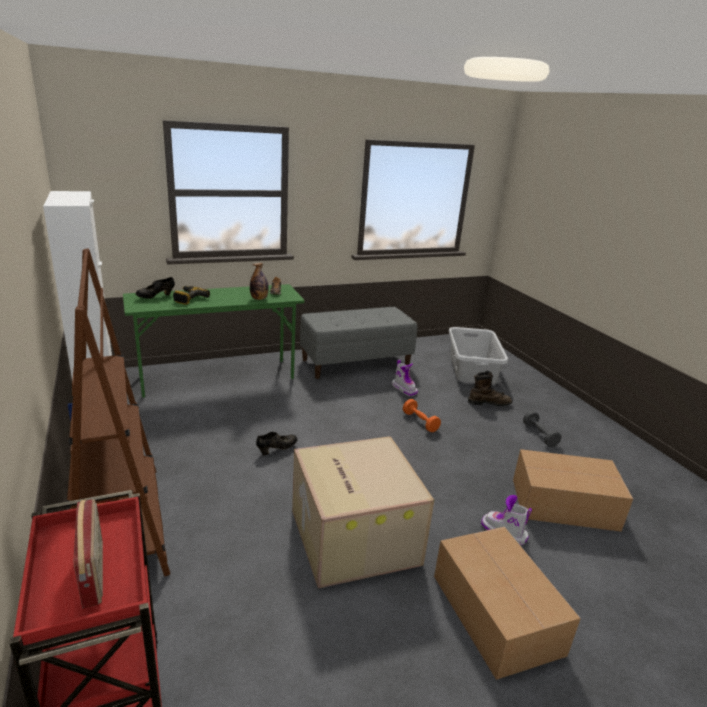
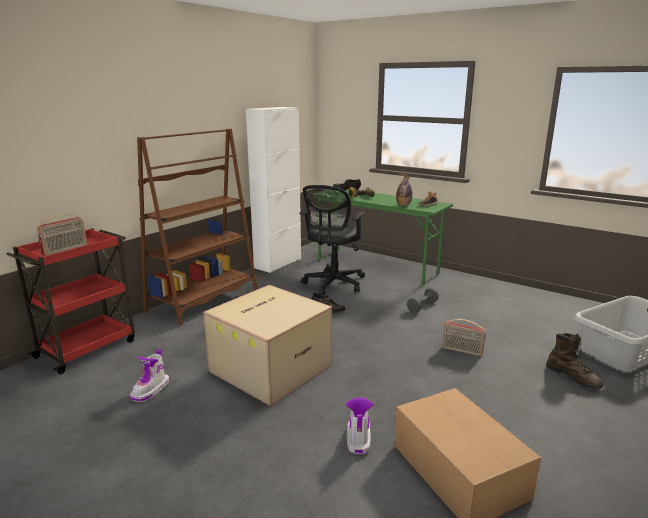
camera: 60 degrees right, 5 degrees down
grey bench [300,307,417,379] -> none
boot [392,360,418,396] -> boot moved to [129,349,169,402]
orange dumbbell [403,399,441,432] -> radio [442,319,486,356]
cardboard box [434,527,581,680] -> none
grey dumbbell [523,411,562,447] -> grey dumbbell moved to [407,288,439,313]
none -> black office chair [299,185,365,296]

